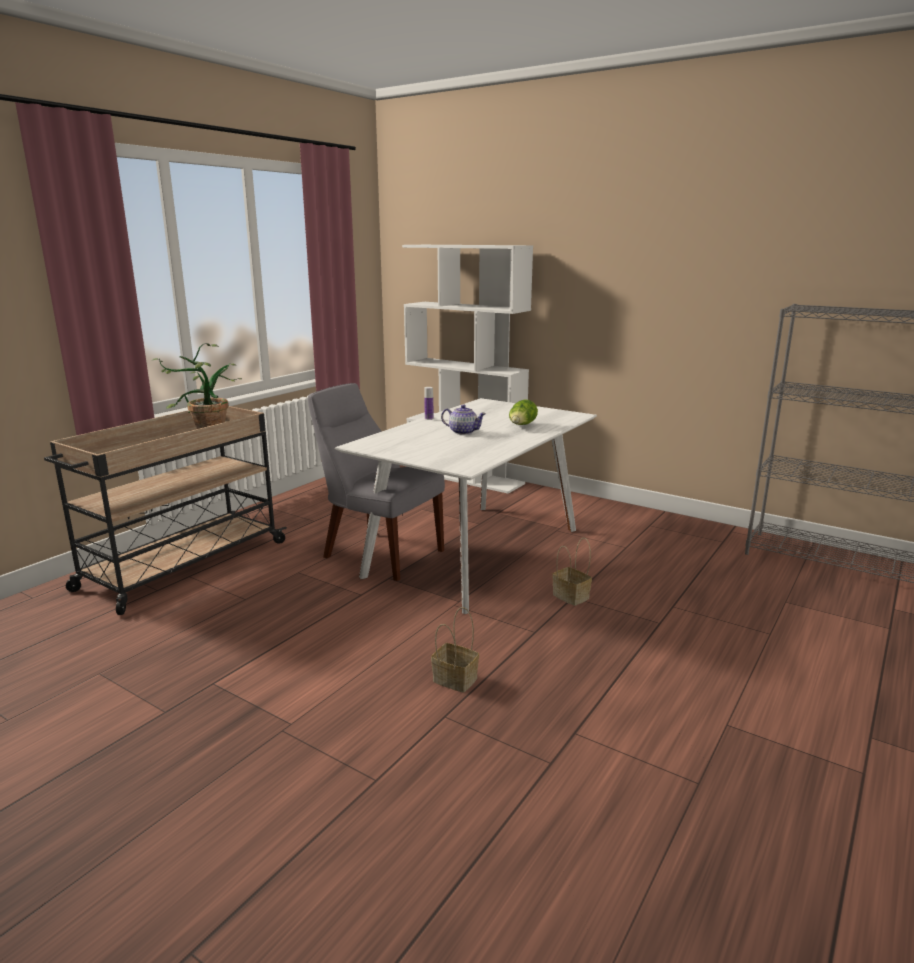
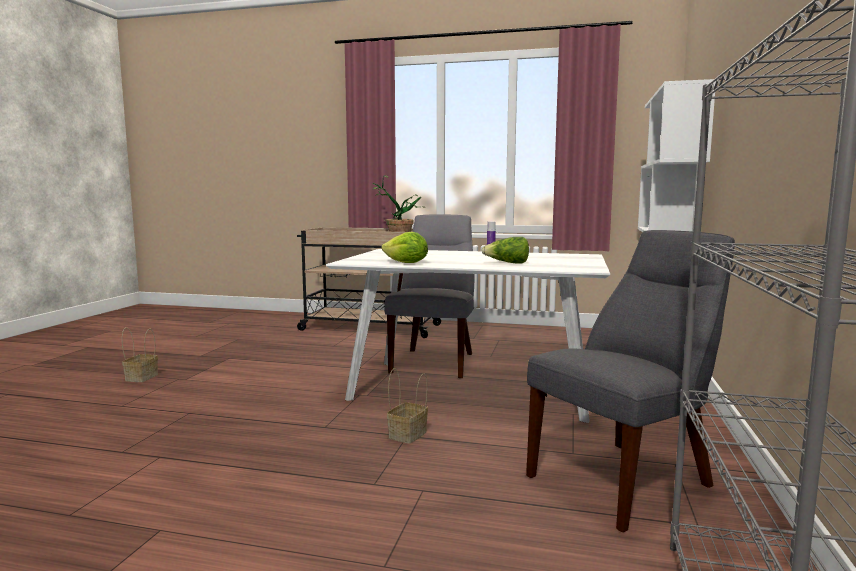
camera: 70 degrees right, 10 degrees down
basket [431,607,479,693] -> basket moved to [122,328,158,382]
teapot [441,405,486,435] -> none
none -> lettuce [382,232,428,263]
none -> grey chair [526,230,735,532]

